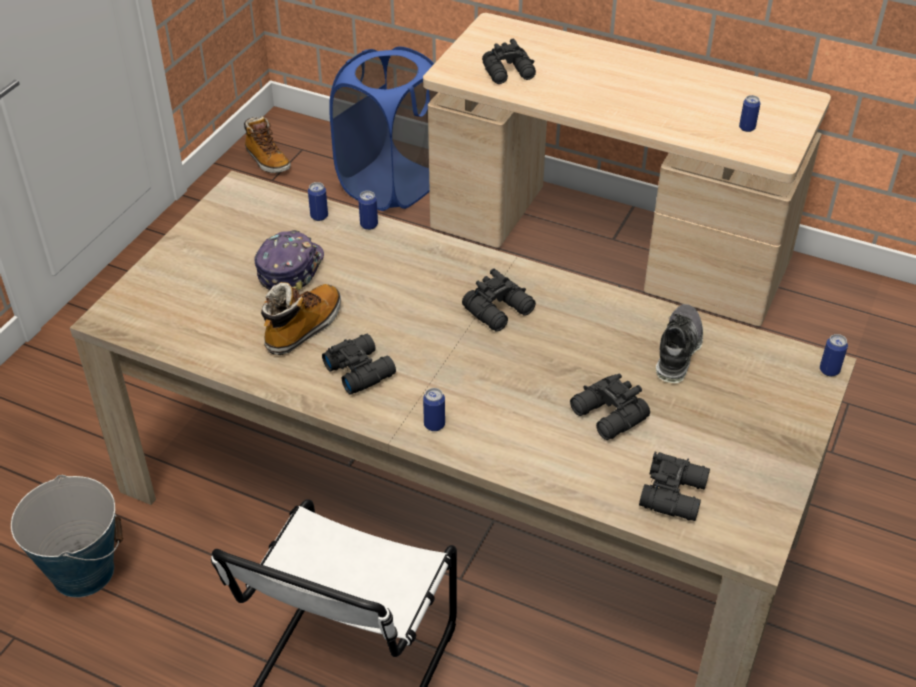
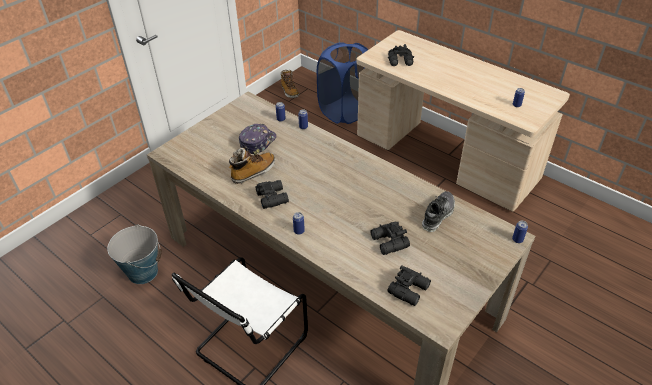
camera: 15 degrees right, 0 degrees up
black binoculars [462,268,536,332] -> none

